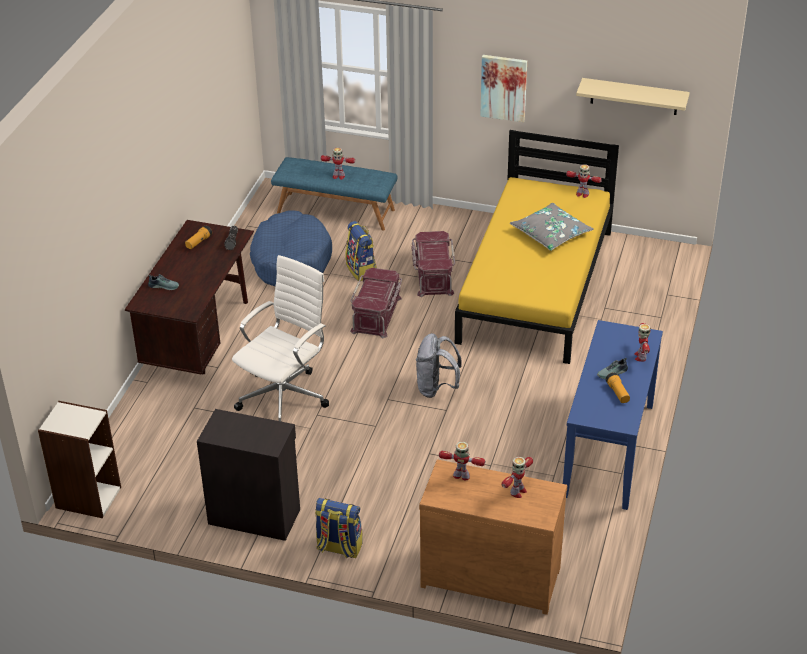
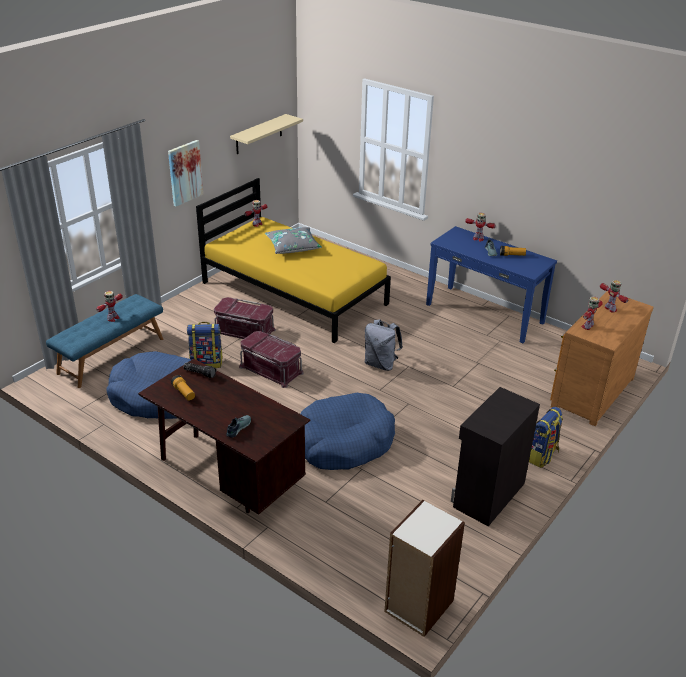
camera: 70 degrees left, 5 degrees down
white office chair [232,255,329,421] -> blue dog bed [300,393,395,470]

